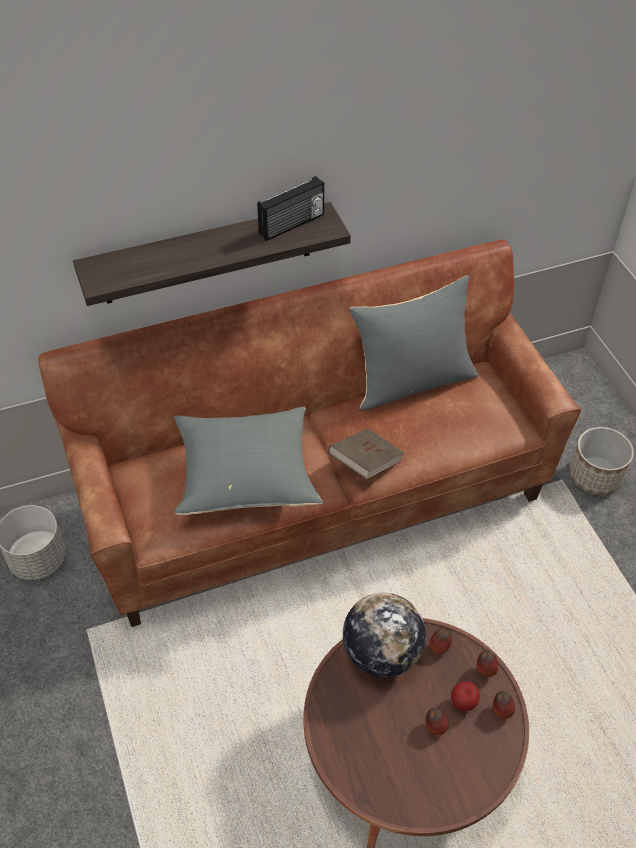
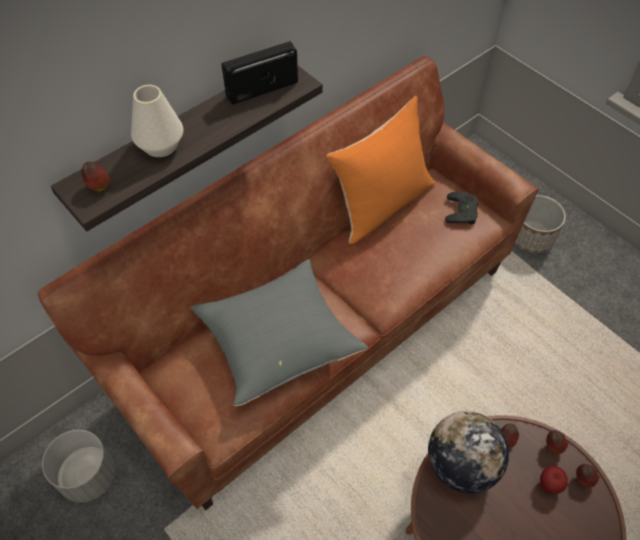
camera: 20 degrees left, 5 degrees up
radio [257,176,325,241] -> radio turned 150 degrees counterclockwise [222,41,298,105]
brown book [328,428,405,479] -> none
grey pillow [349,275,478,410] -> orange pillow [326,96,435,244]
apple [426,708,449,735] -> apple moved to [81,162,110,191]
none -> white vase [131,85,183,157]
none -> black game controller [445,192,478,224]

